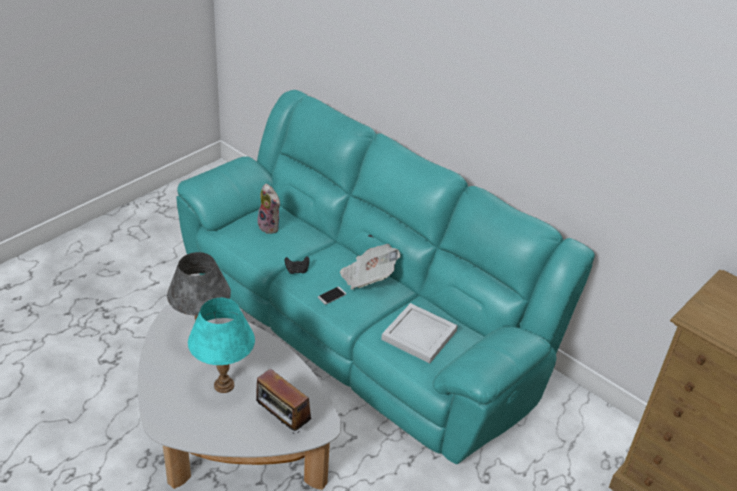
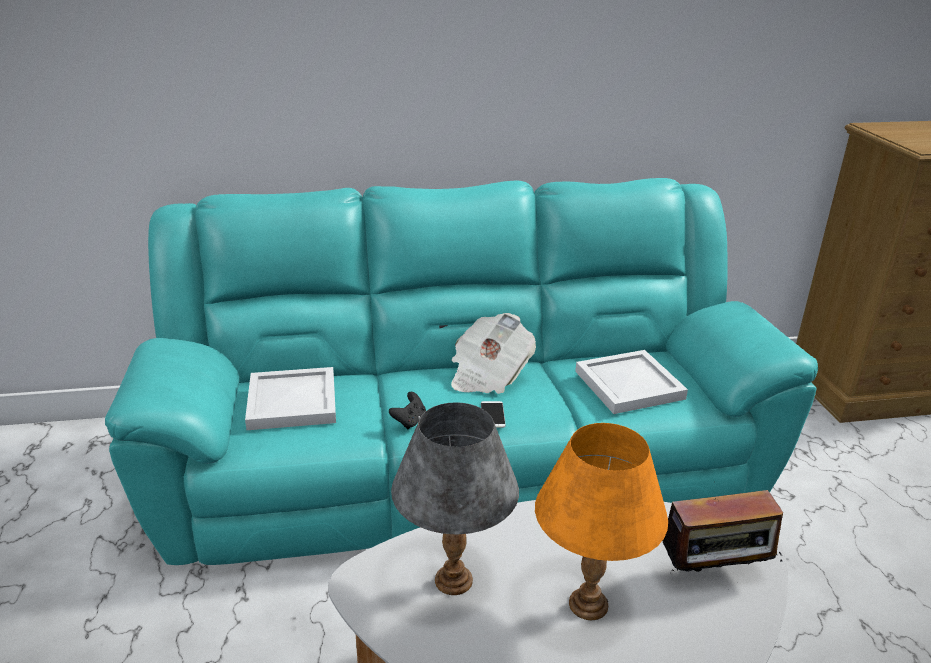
camera: 50 degrees left, 10 degrees down
turquoise table lamp [188,298,255,393] -> orange table lamp [535,423,668,620]
plush toy [258,184,280,234] -> white tray [245,367,336,430]

